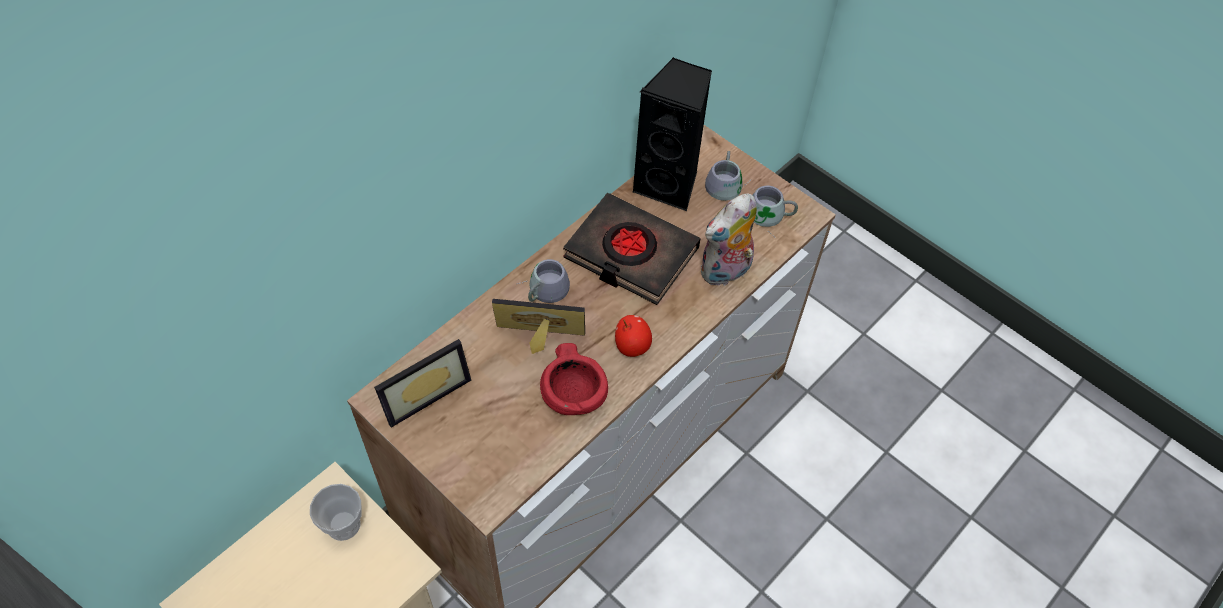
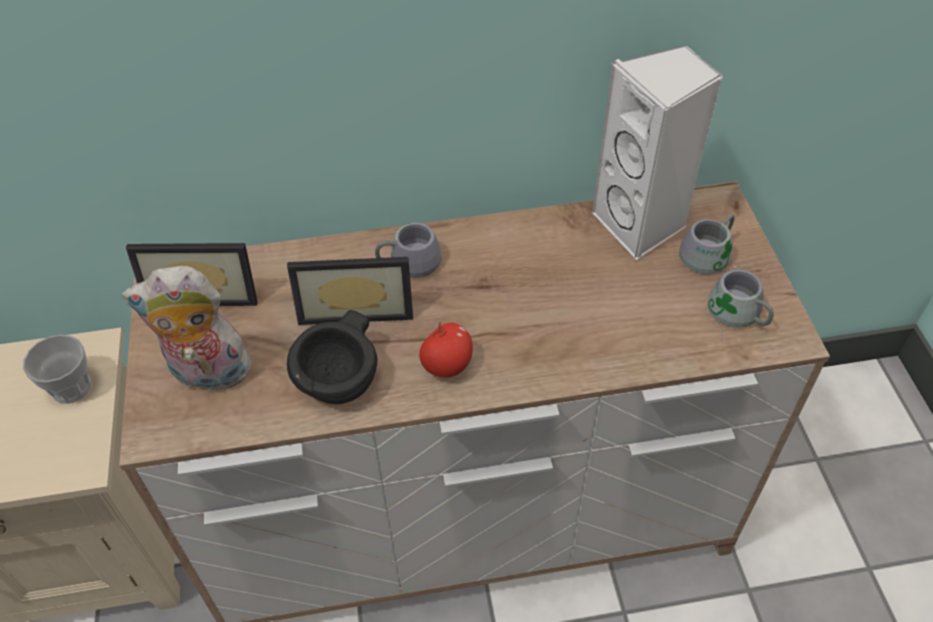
camera: 40 degrees right, 5 degrees down
picture frame [492,299,585,354] -> picture frame turned 135 degrees clockwise [287,257,413,325]
red bowl [540,343,608,415] -> black bowl [287,310,377,404]
black book [563,193,701,305] -> none
black speaker [633,58,712,211] -> white speaker [592,45,723,260]
plush toy [701,194,757,286] -> plush toy moved to [122,266,258,396]

